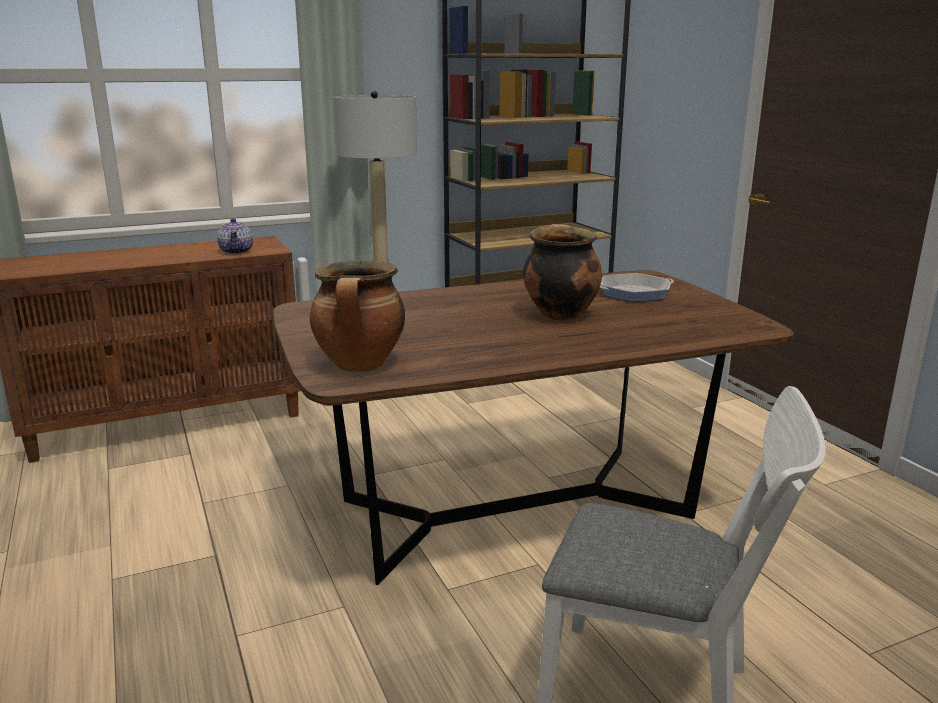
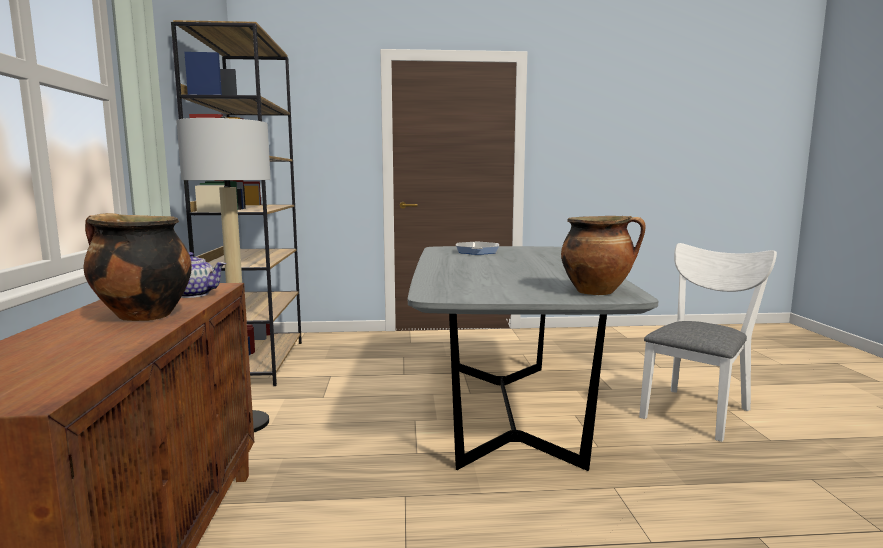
camera: 70 degrees left, 10 degrees down
brown dining table [274,270,794,585] -> grey dining table [408,246,658,471]
cooking pot [523,224,602,321] -> cooking pot moved to [83,213,192,321]

